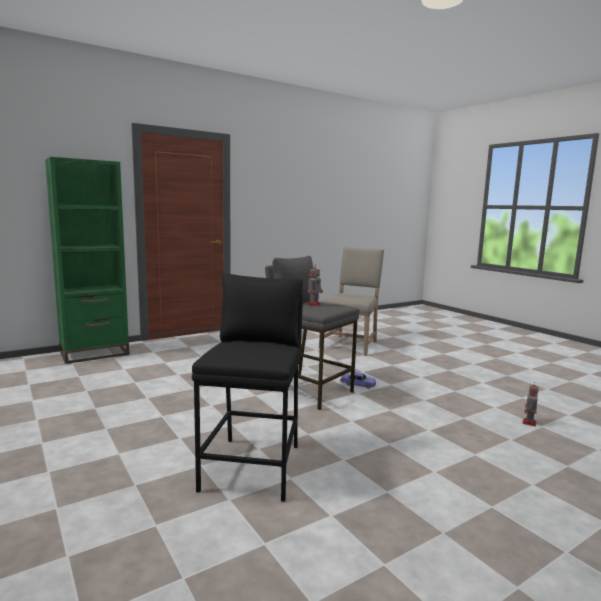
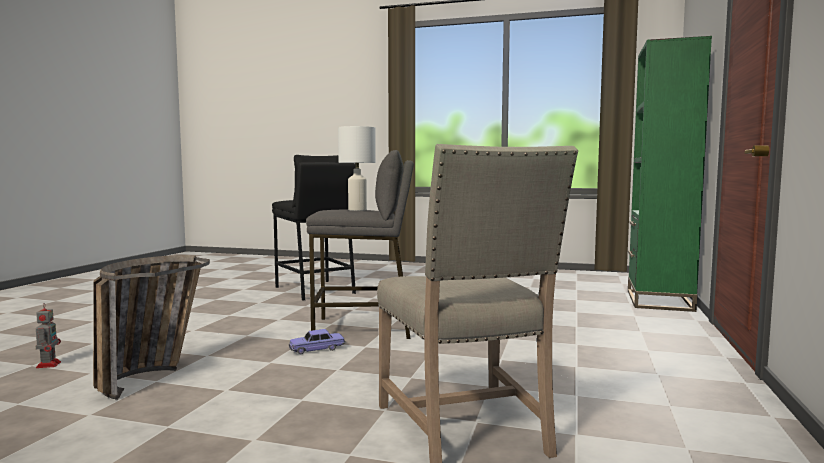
camera: 140 degrees right, 5 degrees down
toy robot [307,264,323,306] -> white table lamp [338,126,376,211]
none -> basket [93,255,210,400]

